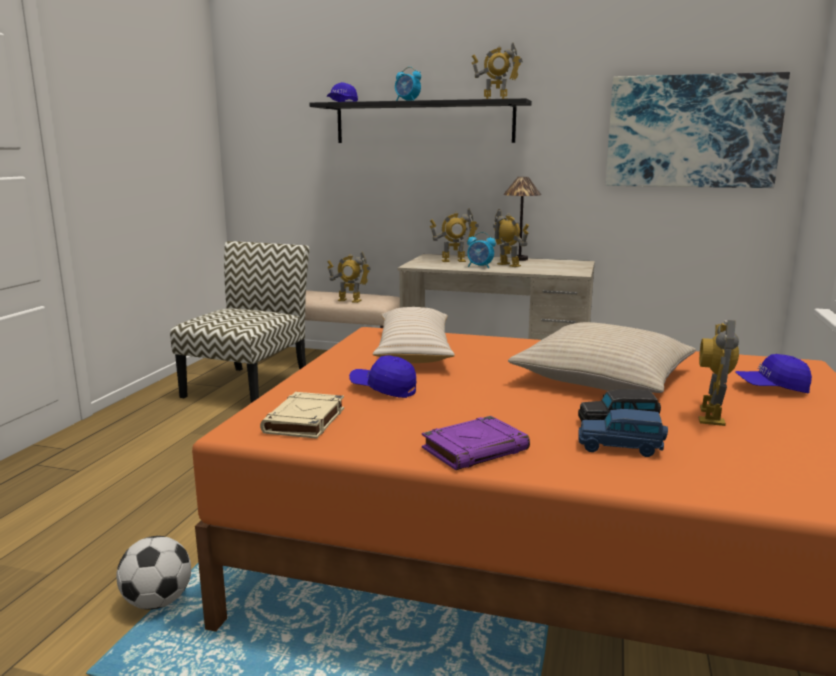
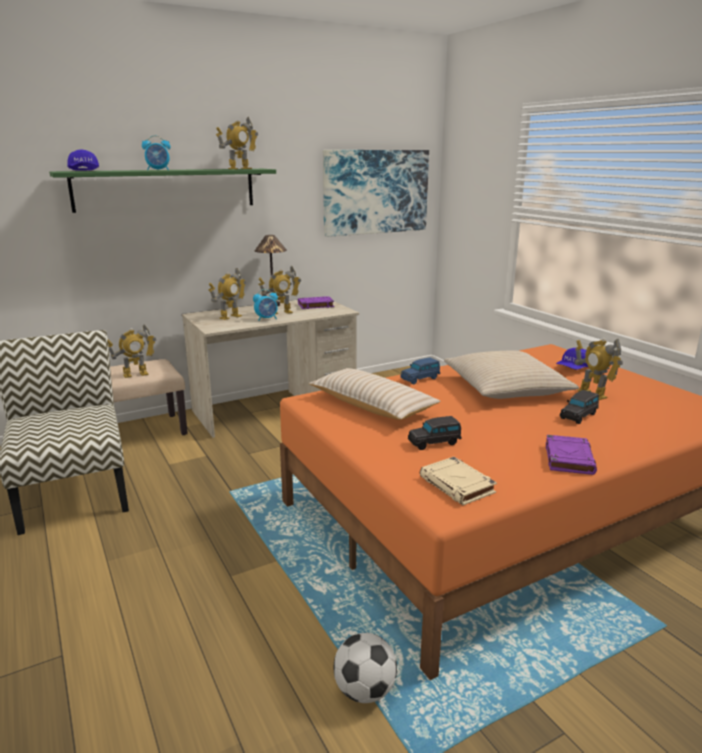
camera: 45 degrees left, 5 degrees up
black shelf [309,98,532,143] -> green shelf [49,169,276,213]
blue cap [349,355,416,398] -> black toy car [408,416,461,450]
toy robot [493,209,529,267] -> toy robot turned 150 degrees clockwise [259,265,301,314]
blue toy car [578,409,668,457] -> blue toy car moved to [400,358,440,384]
none -> purple book [298,296,334,309]

